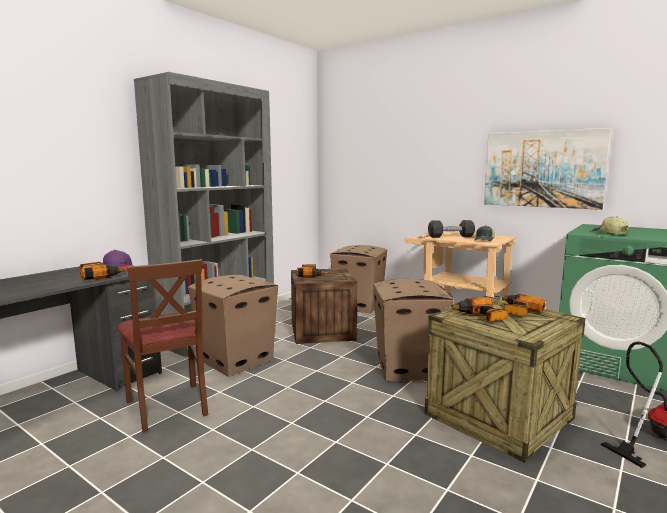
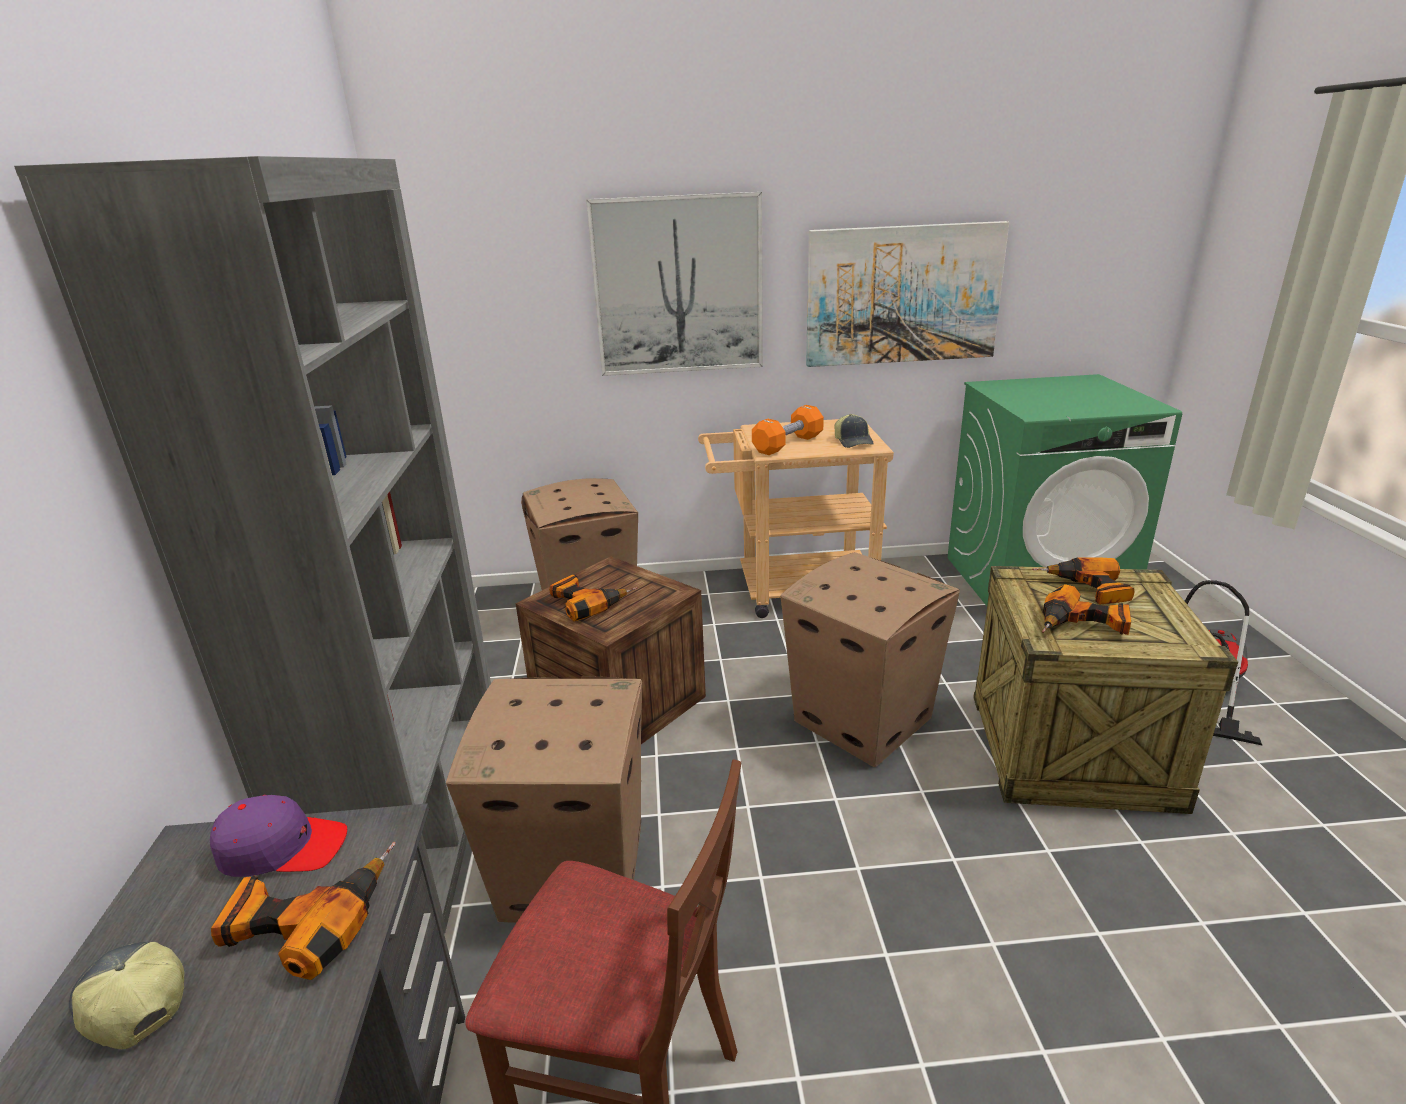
camera: 40 degrees left, 15 degrees up
black dumbbell [428,220,475,238] -> orange dumbbell [752,405,824,455]
cap [592,217,629,234] -> cap moved to [69,942,185,1049]
none -> picture [586,192,763,376]

